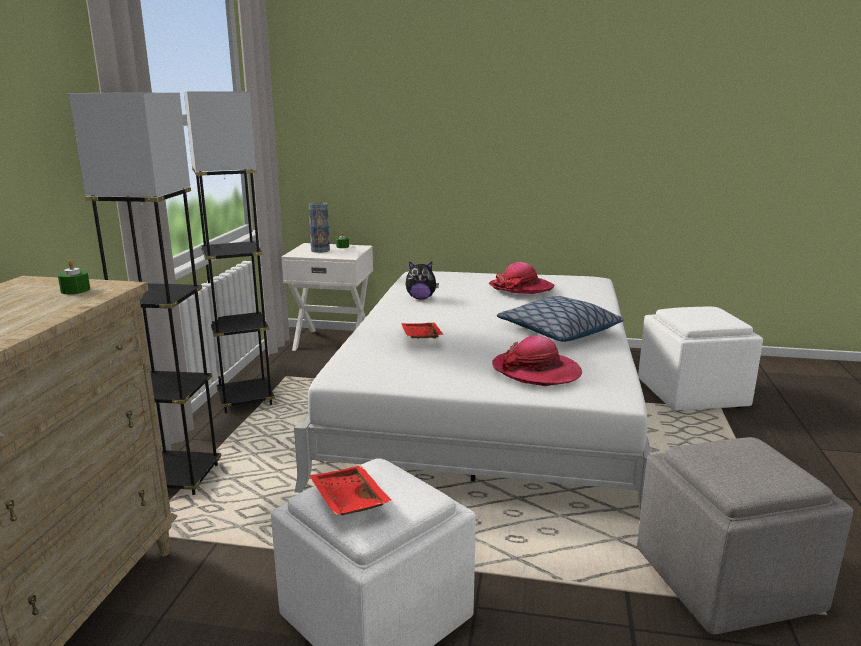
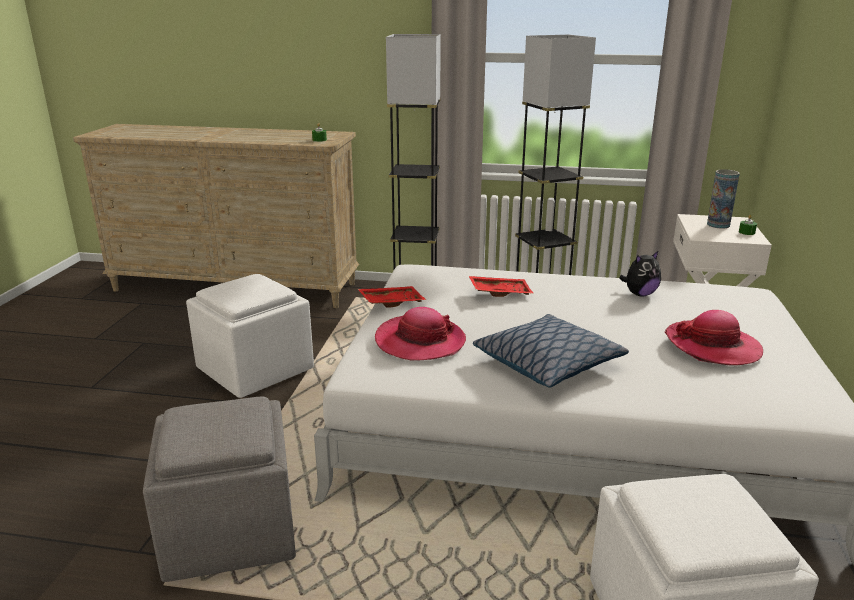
camera: 90 degrees right, 5 degrees up
red tray [309,465,393,515] -> red tray moved to [358,286,426,308]
plush toy [405,261,439,299] -> plush toy turned 120 degrees counterclockwise [619,250,661,296]

